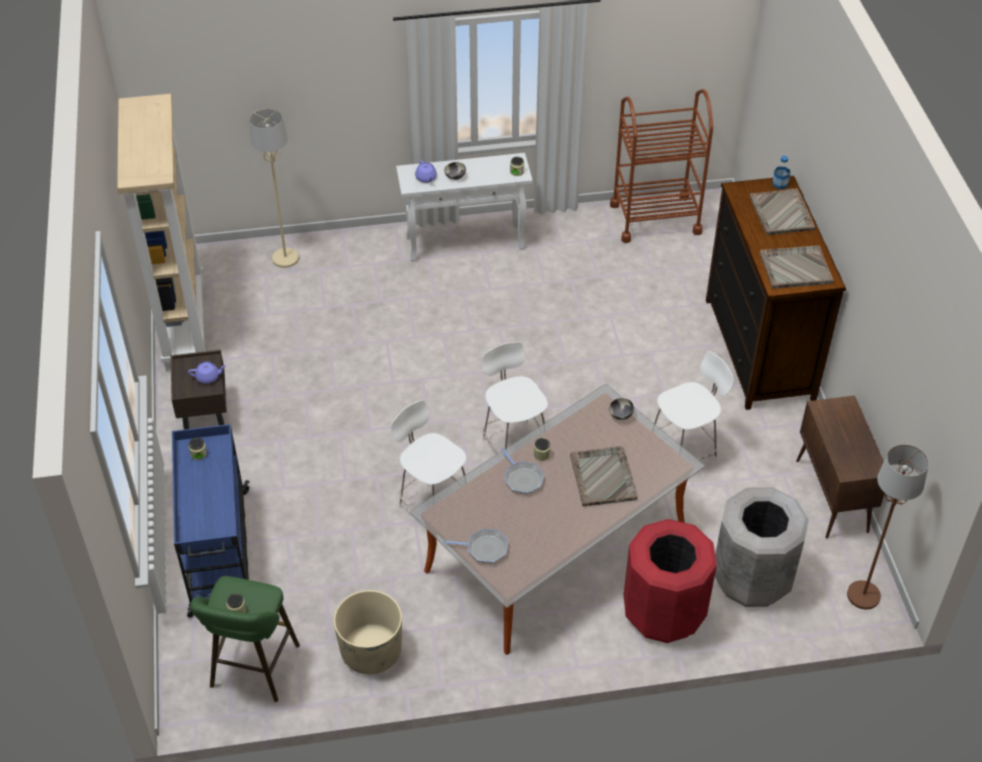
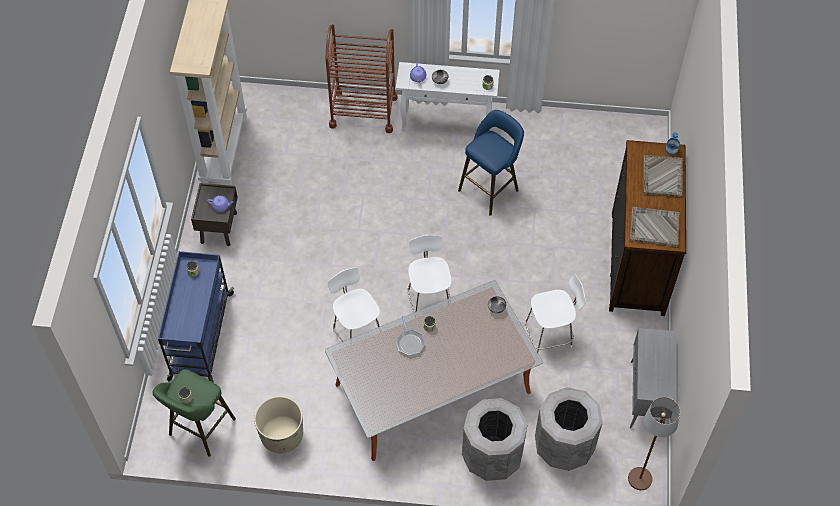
camera: 15 degrees right, 10 degrees up
beige floor lamp [250,108,299,268] -> none
frying pan [443,529,508,563] -> none
grey tray [570,446,638,506] -> none
brown cart [610,89,713,243] -> brown cart moved to [325,24,398,133]
red trash can [624,519,717,643] -> grey trash can [462,398,528,481]
brown cabinet [796,395,885,538] -> grey cabinet [630,328,676,428]
none -> blue stool [458,110,524,216]

